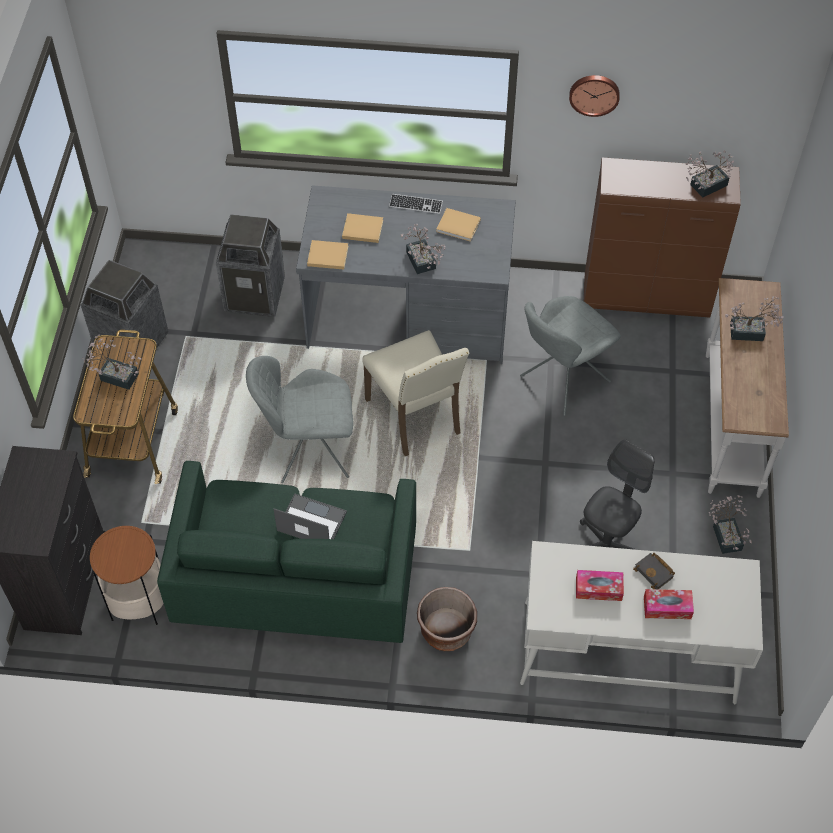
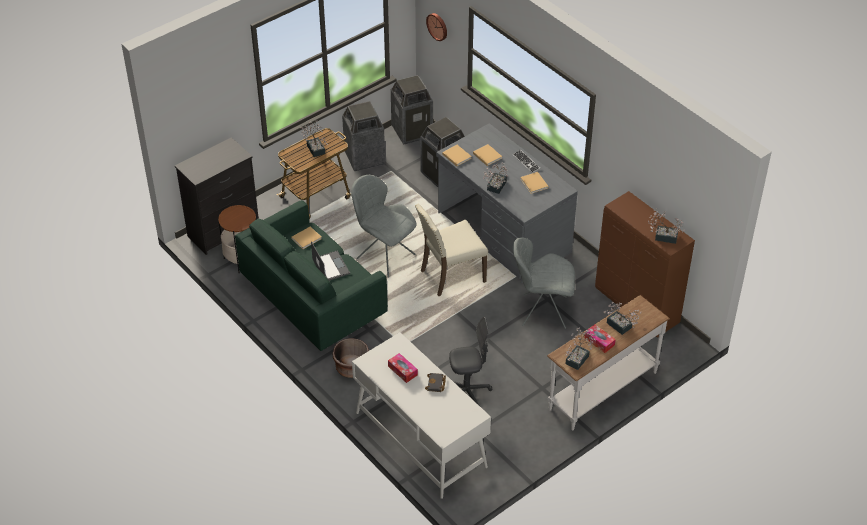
camera: 45 degrees right, 10 degrees down
beige chair [362,330,469,456] -> beige chair turned 45 degrees clockwise [415,204,488,296]
wall clock [569,75,620,117] -> wall clock moved to [426,13,447,41]
tissue box [644,589,694,619] -> tissue box moved to [584,324,616,353]
potted plant [709,495,752,554] -> potted plant moved to [565,328,596,370]
none -> beige book [291,226,322,249]
none -> trash can [391,75,433,145]

